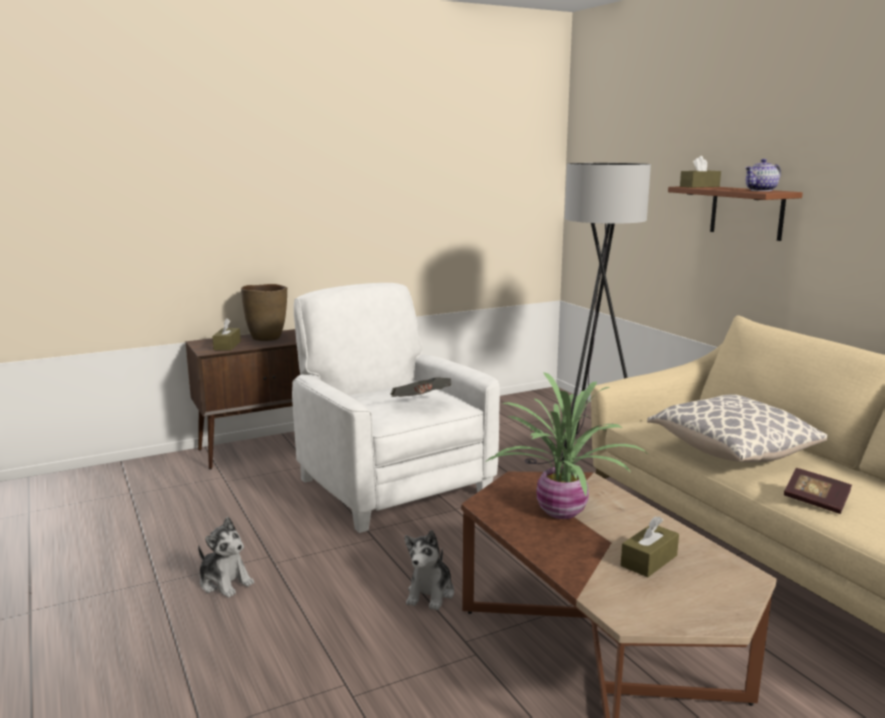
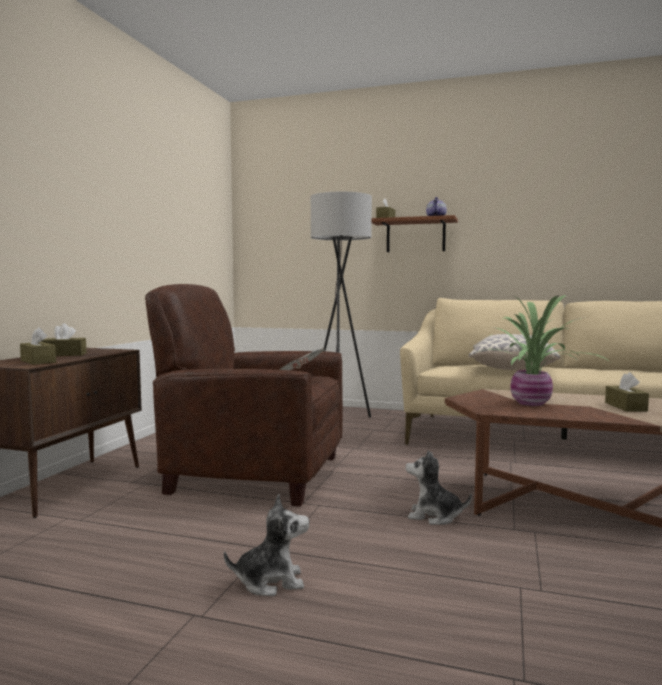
camera: 45 degrees left, 10 degrees down
brown vase [241,284,287,341] -> brown tissue box [41,323,86,356]
white armchair [292,283,500,533] -> brown armchair [145,284,343,506]
plush toy [404,530,454,610] -> plush toy turned 135 degrees clockwise [406,450,472,525]
book [784,468,852,514] -> none

